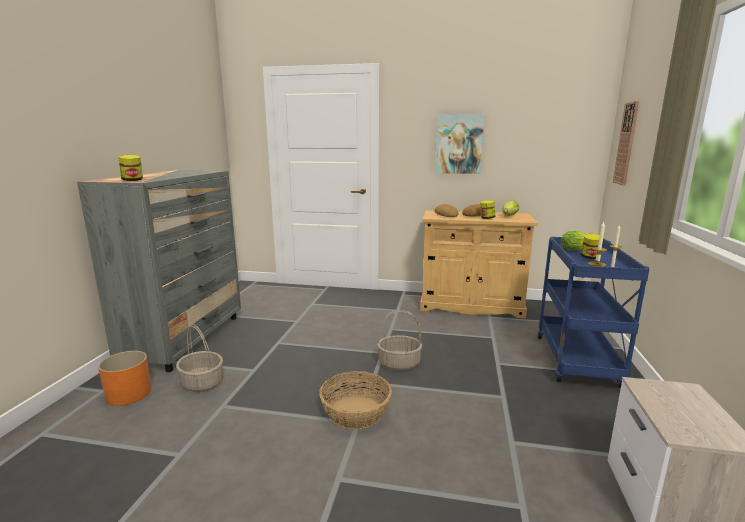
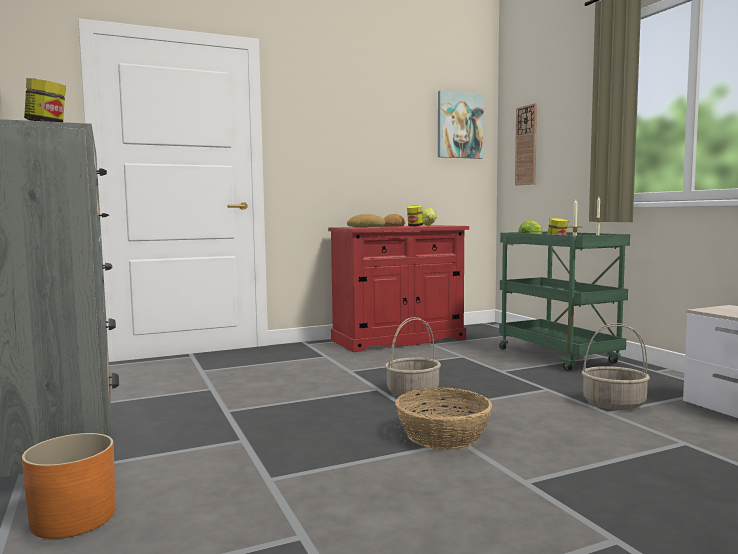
camera: 35 degrees left, 10 degrees down
basket [176,324,223,392] -> basket moved to [582,323,650,410]
beige cabinet [420,210,538,319] -> red cabinet [328,225,469,352]
picture [435,114,485,174] -> picture moved to [438,90,484,159]
blue cart [537,237,649,388] -> green cart [499,231,630,371]

